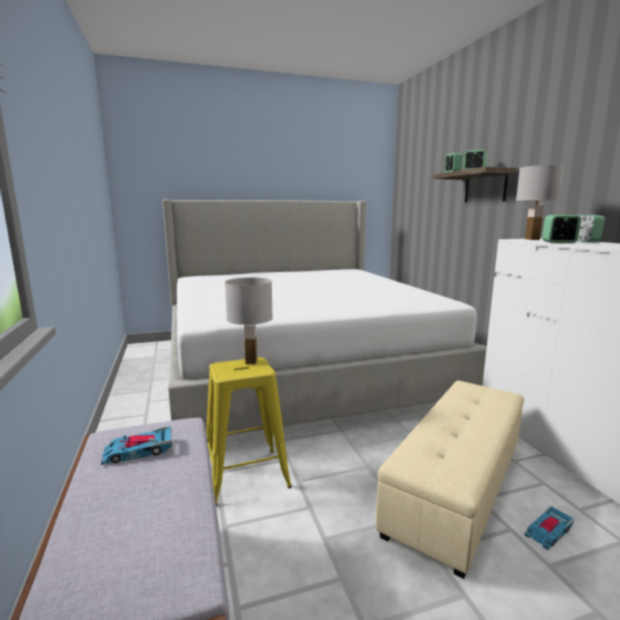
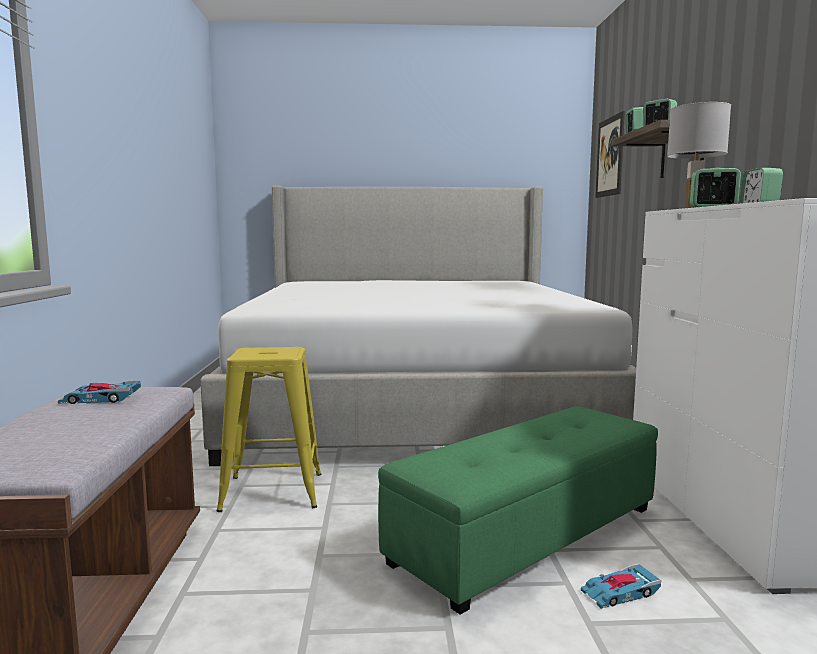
camera: 15 degrees right, 5 degrees down
white table lamp [225,277,273,364] -> none
beige ottoman [376,381,524,579] -> green ottoman [378,406,658,615]
none -> picture [595,111,625,198]

